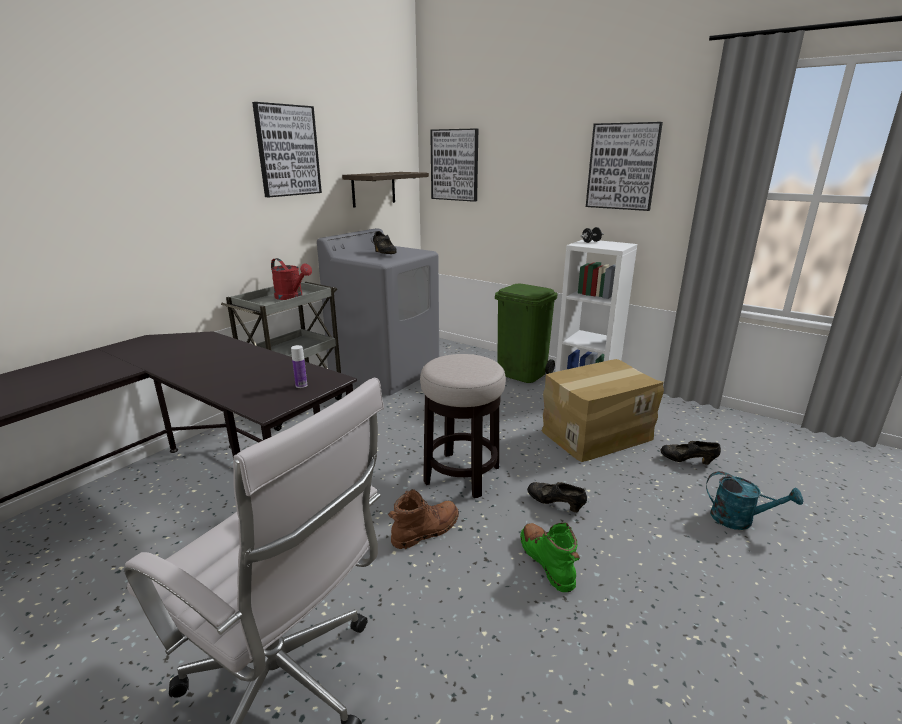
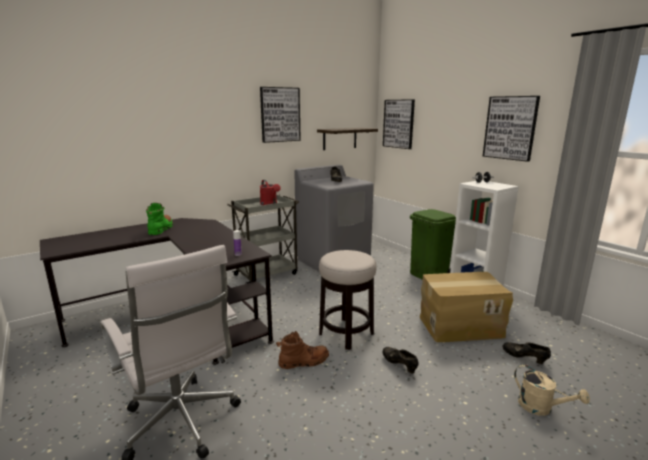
camera: 20 degrees right, 5 degrees down
green boot [520,523,580,592] -> green boot moved to [146,203,173,235]
turquoise watering can [706,471,803,530] -> beige watering can [514,364,590,416]

